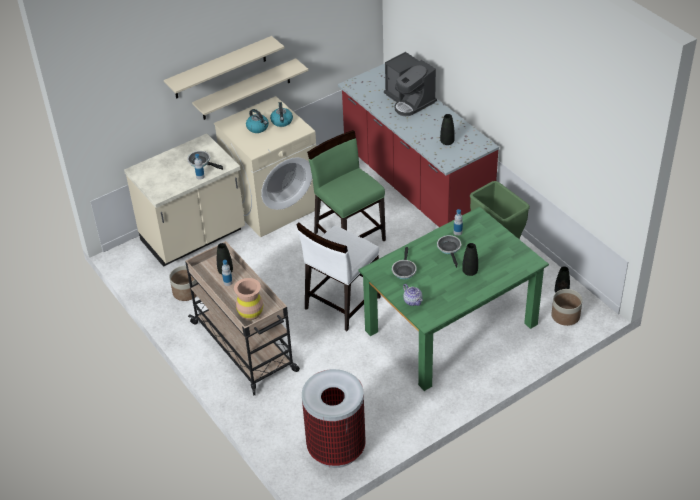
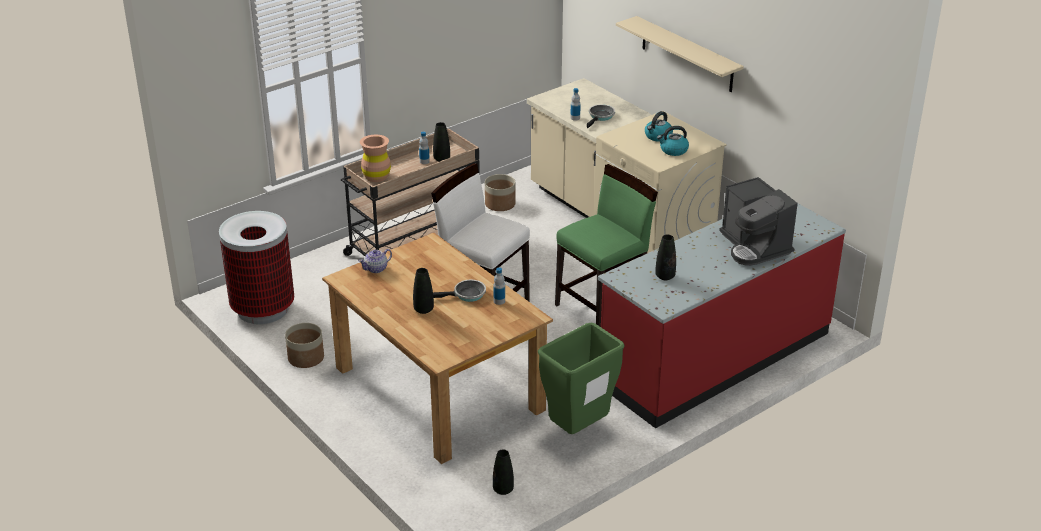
camera: 85 degrees right, 10 degrees down
beige shelf [192,58,308,120] -> none
green dining table [358,207,549,391] -> brown dining table [322,233,553,464]
coffee machine [384,52,437,116] -> coffee machine turned 75 degrees counterclockwise [719,177,798,266]
frying pan [392,247,417,279] -> none
planter [551,289,583,326] -> planter moved to [285,323,324,368]

